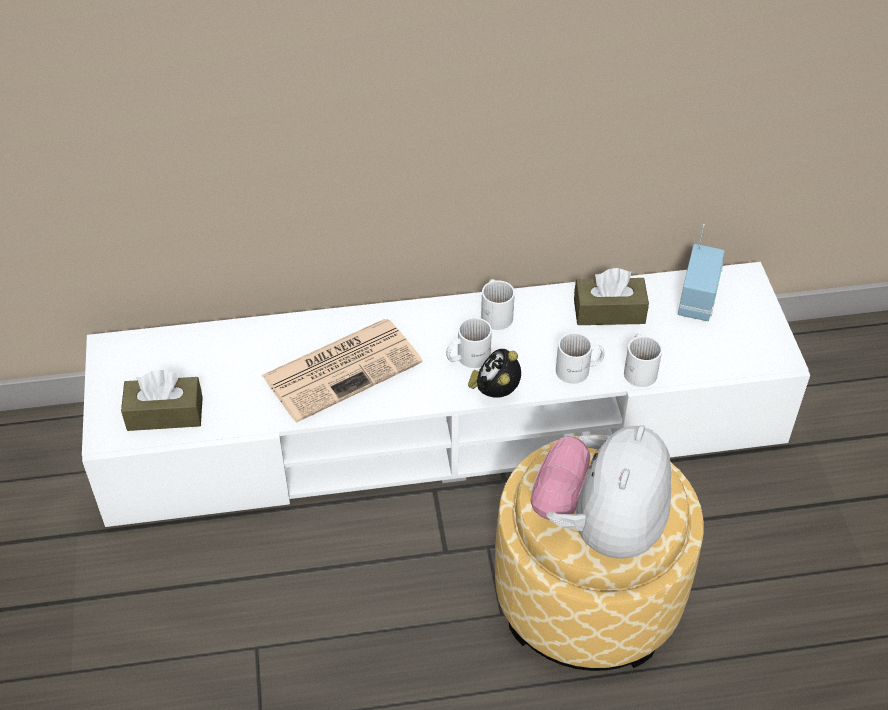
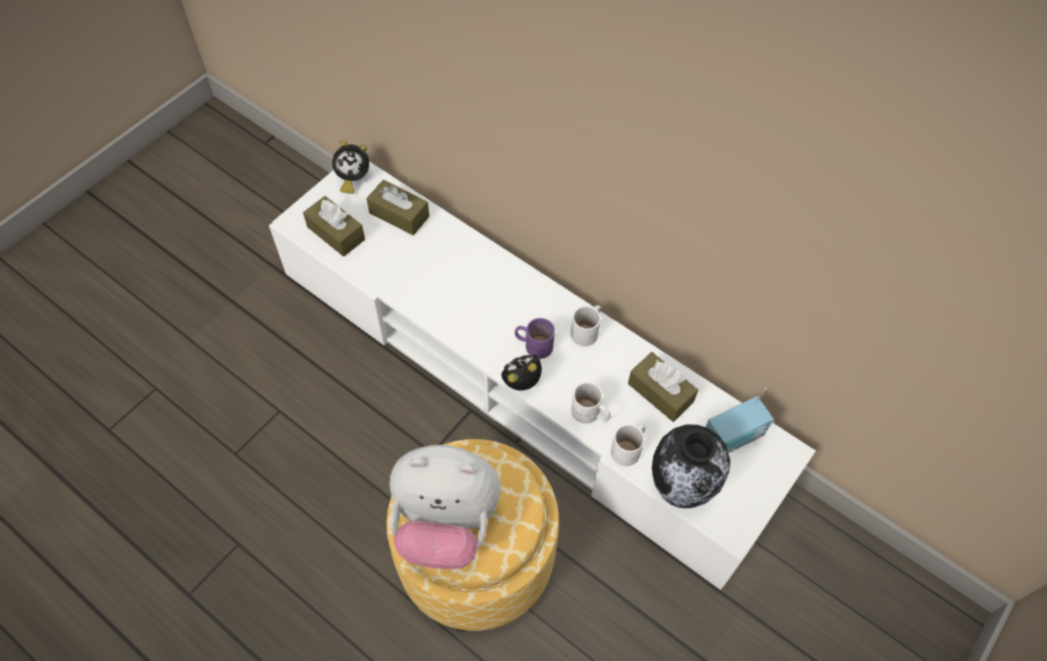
camera: 45 degrees right, 10 degrees up
newspaper [262,319,422,422] -> none
white mug [446,317,492,368] -> purple mug [515,318,555,359]
plush toy [531,425,671,558] -> plush toy turned 150 degrees counterclockwise [390,445,501,569]
none -> alarm clock [332,140,369,194]
none -> brown tissue box [367,180,430,235]
none -> vase [652,424,730,508]

